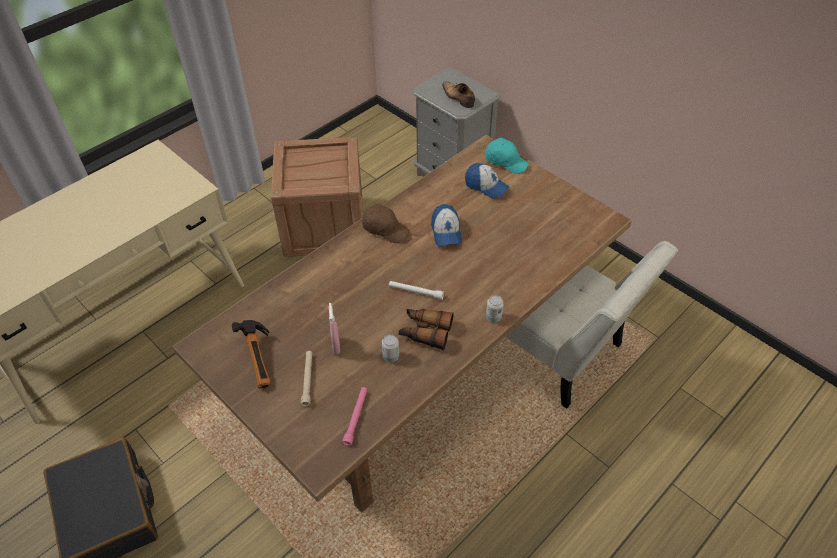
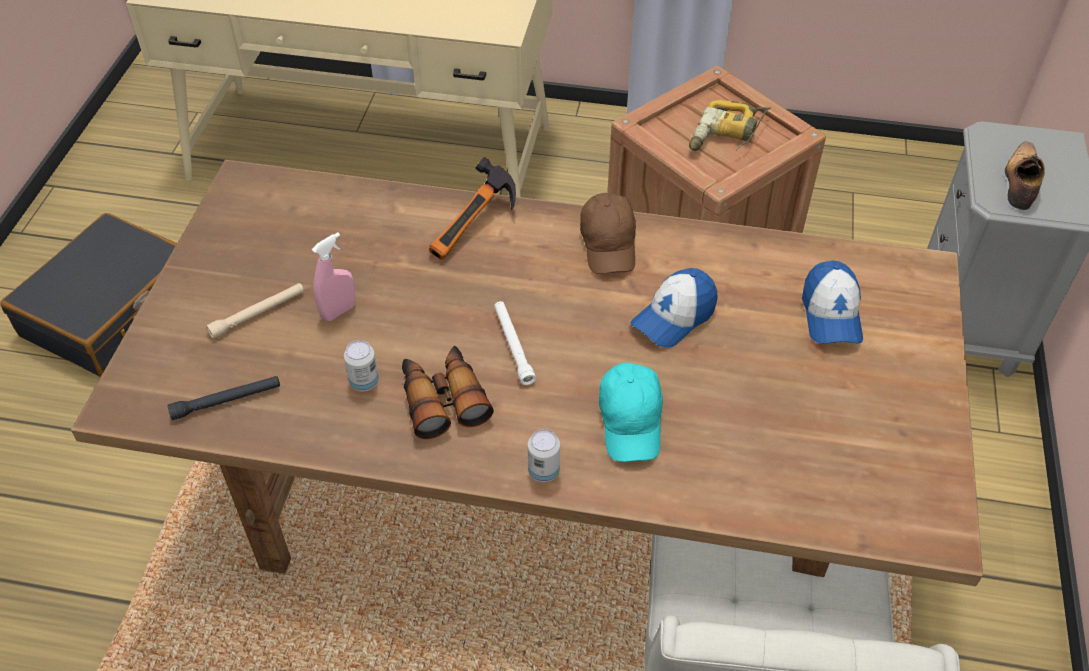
camera: 55 degrees right, 0 degrees up
hammer [232,320,271,389] -> hammer moved to [429,157,516,260]
pink flashlight [342,387,367,446] -> black flashlight [168,376,280,420]
turquoise cap [486,138,529,174] -> turquoise cap moved to [599,363,663,462]
none -> power drill [689,100,771,151]

